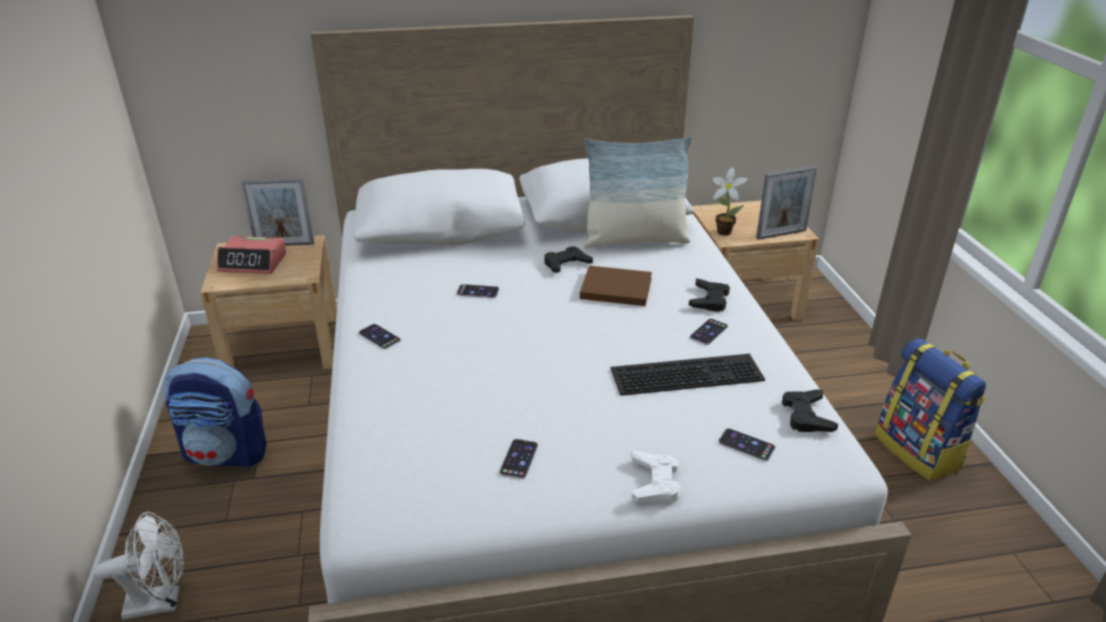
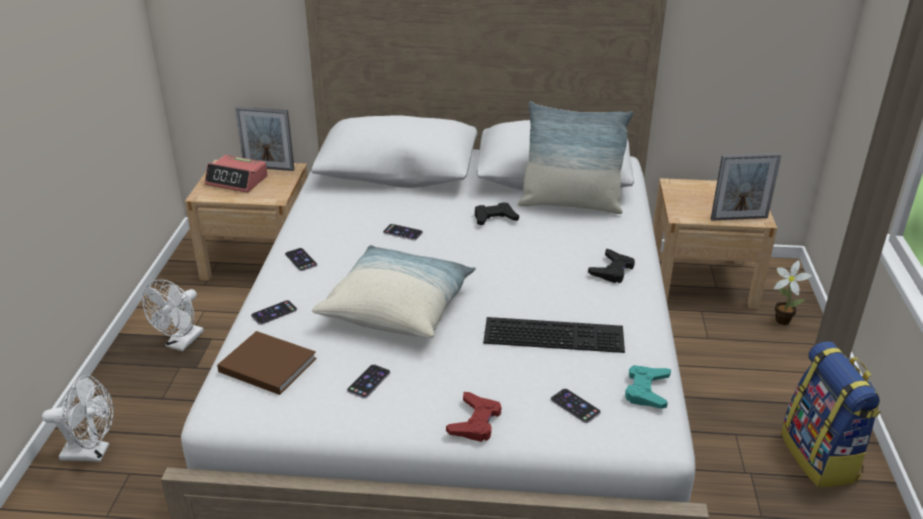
camera: 15 degrees right, 0 degrees up
backpack [163,357,267,468] -> white fan [142,280,204,351]
brown book [580,266,652,306] -> brown book moved to [217,331,317,395]
white game controller [631,451,681,503] -> red game controller [446,392,502,442]
phone [690,319,728,345] -> phone moved to [251,300,297,325]
potted plant [713,167,748,236] -> potted plant moved to [774,260,812,325]
black game controller [782,389,838,432] -> turquoise game controller [625,365,671,409]
none -> pillow [312,245,476,338]

